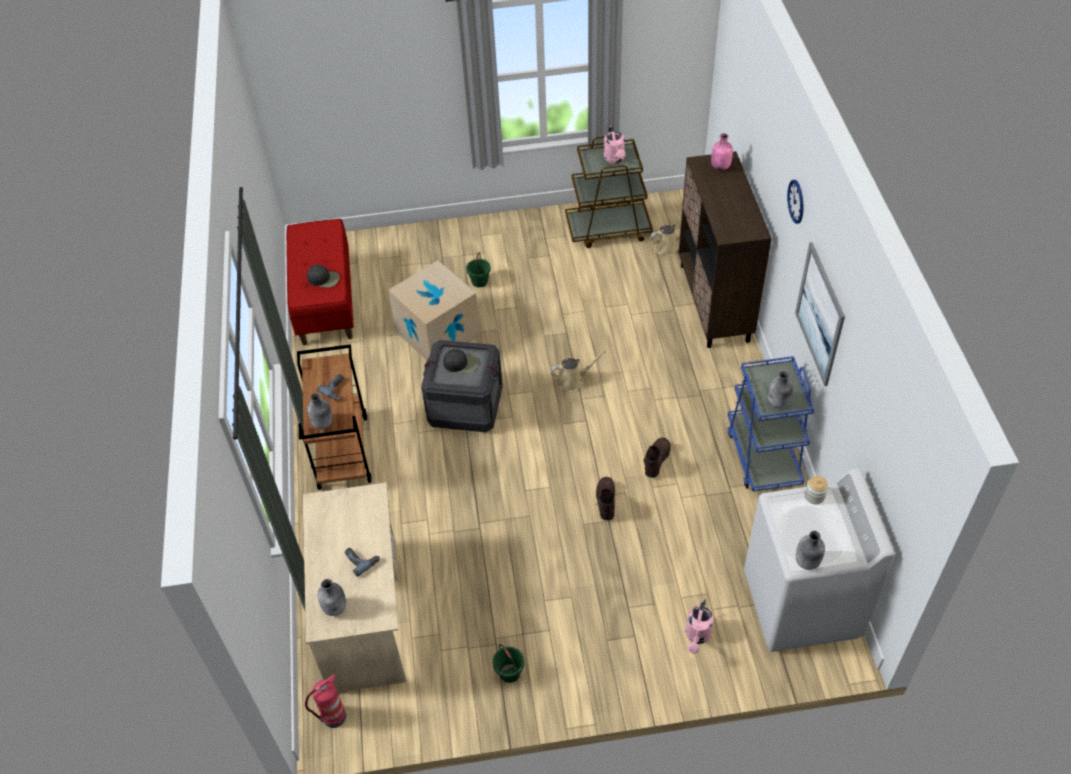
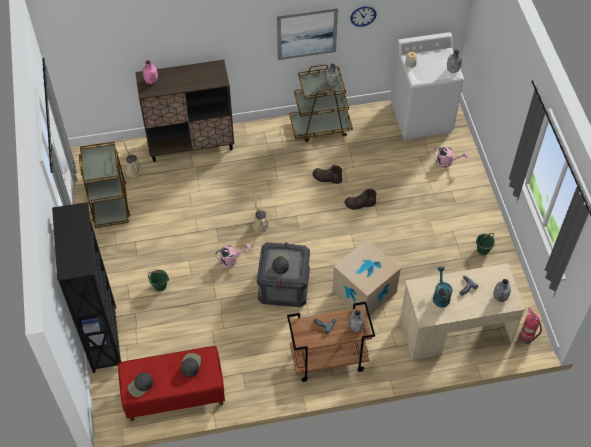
camera: 95 degrees left, 5 degrees up
cardboard box [388,260,481,361] -> cardboard box moved to [332,240,401,317]
pink watering can [604,126,626,163] -> pink watering can moved to [215,243,251,268]
blue cart [727,356,814,492] -> brown cart [289,64,353,142]
wall clock [787,180,803,224] -> wall clock moved to [350,6,376,27]
none -> black bookcase [52,202,121,373]
none -> black cap [128,373,153,397]
none -> turquoise watering can [433,267,453,307]

